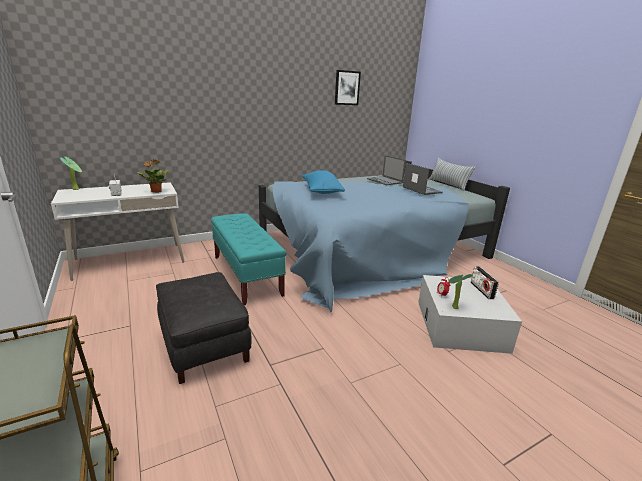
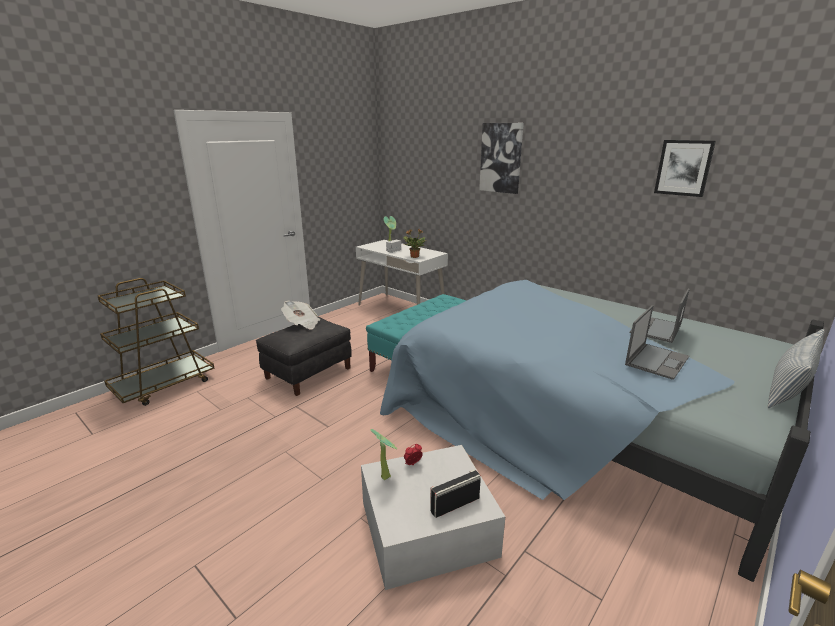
camera: 70 degrees right, 0 degrees up
blue pillow [302,170,345,194] -> none
none -> newspaper [281,301,320,329]
none -> picture [479,123,524,194]

